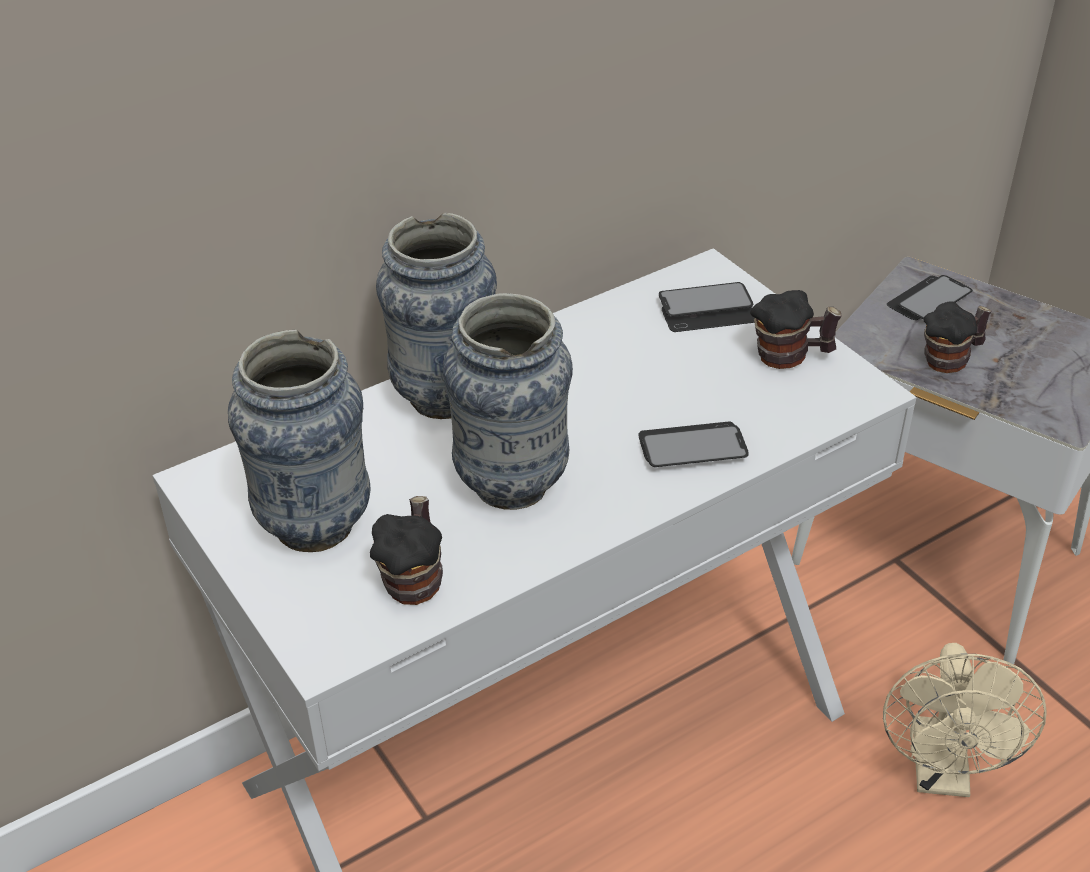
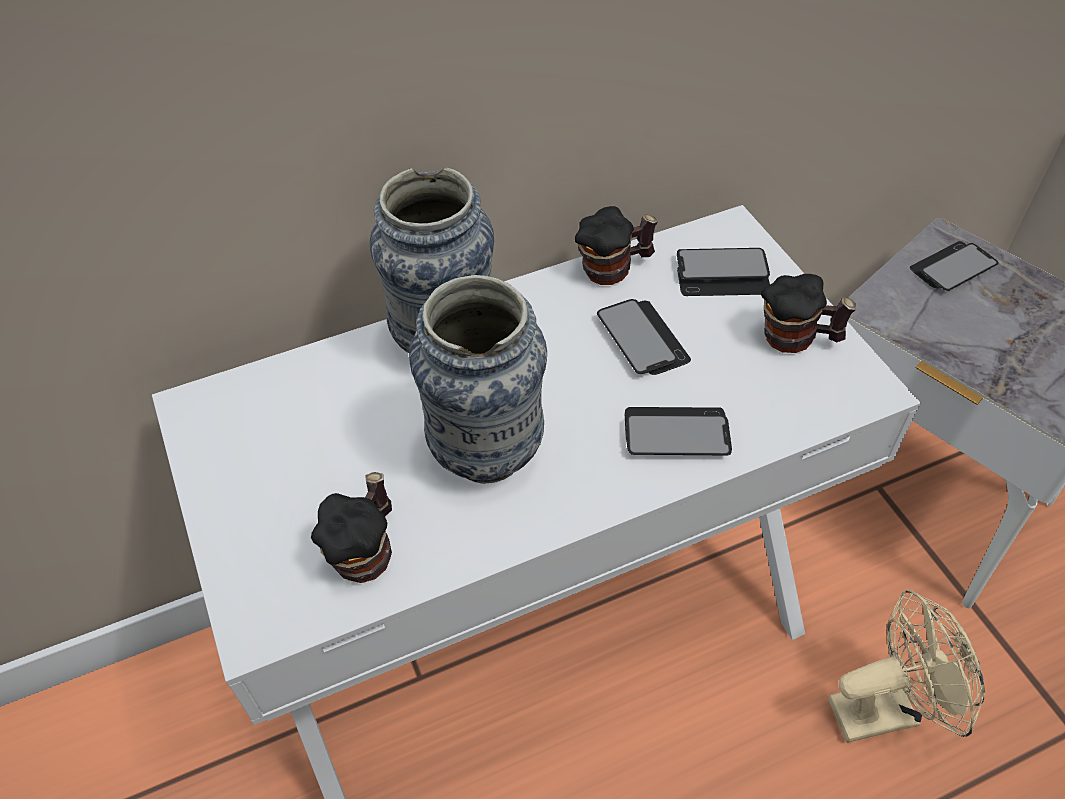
camera: 10 degrees right, 10 degrees up
vase [228,330,370,552] -> none
beige fan [883,643,1047,797] -> beige fan turned 120 degrees counterclockwise [828,590,985,743]
mug [924,301,991,373] -> mug moved to [575,206,658,285]
none -> phone [597,299,691,375]

